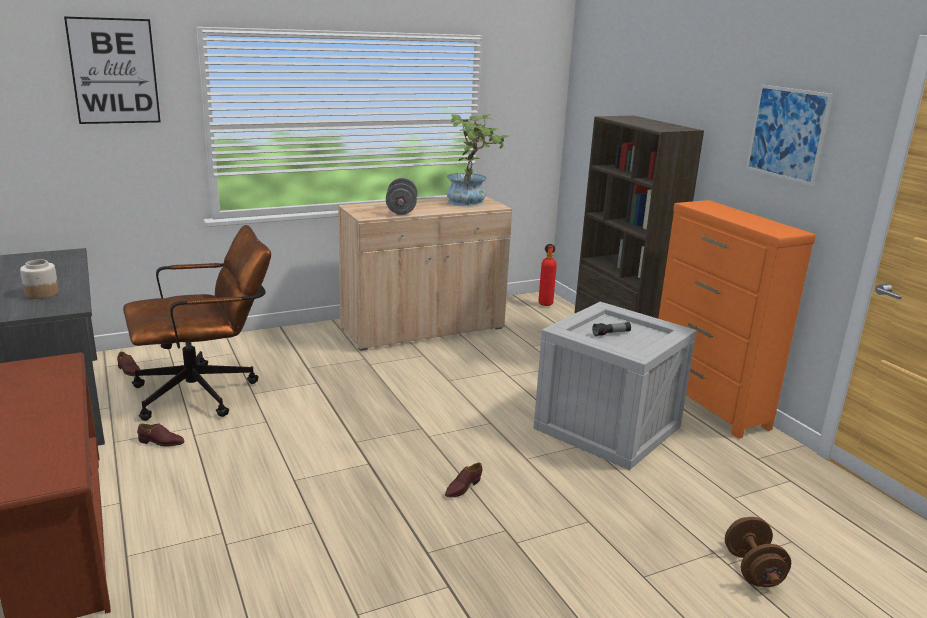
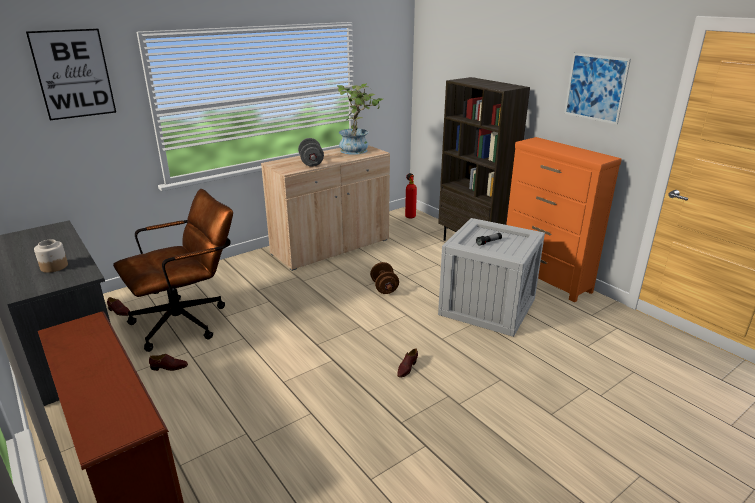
camera: 10 degrees left, 5 degrees up
brown dumbbell [725,517,791,587] -> brown dumbbell moved to [370,262,399,294]

